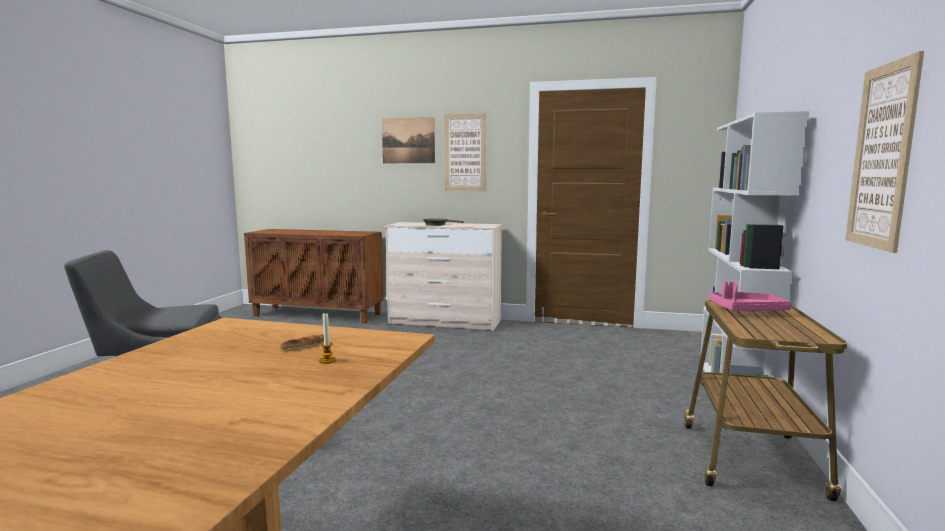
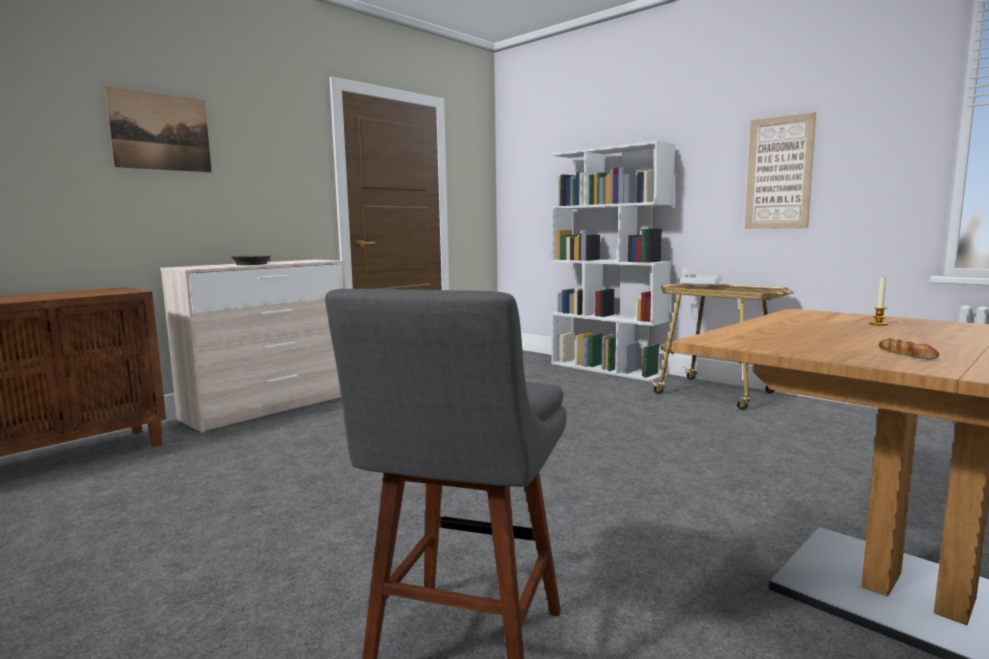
camera: 60 degrees left, 0 degrees up
bread [280,334,324,349] -> bread moved to [879,338,939,360]
picture [444,113,486,191] -> none
pink tray [710,282,792,312] -> white tray [680,268,722,287]

